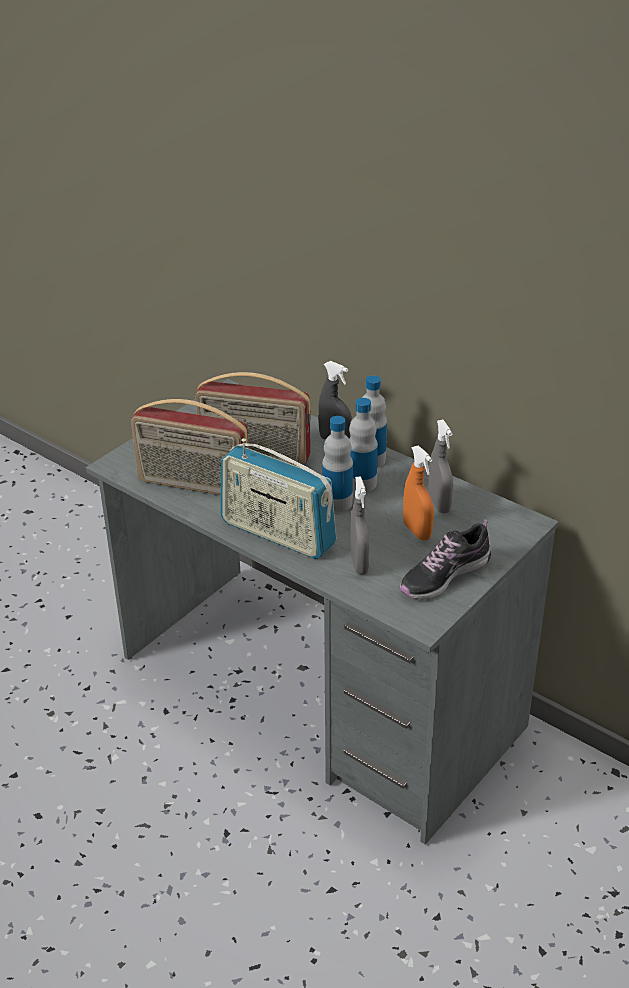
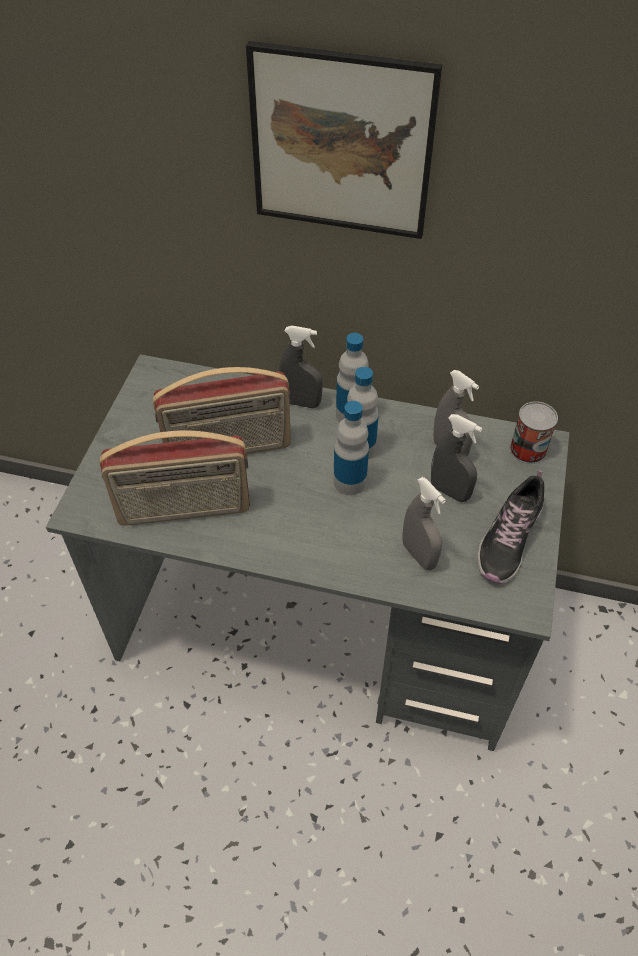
camera: 25 degrees left, 15 degrees up
radio [220,438,336,559] -> none
orange spray bottle [403,445,434,540] -> grey spray bottle [431,414,482,502]
none -> picture [246,41,442,239]
none -> can [510,401,558,464]

